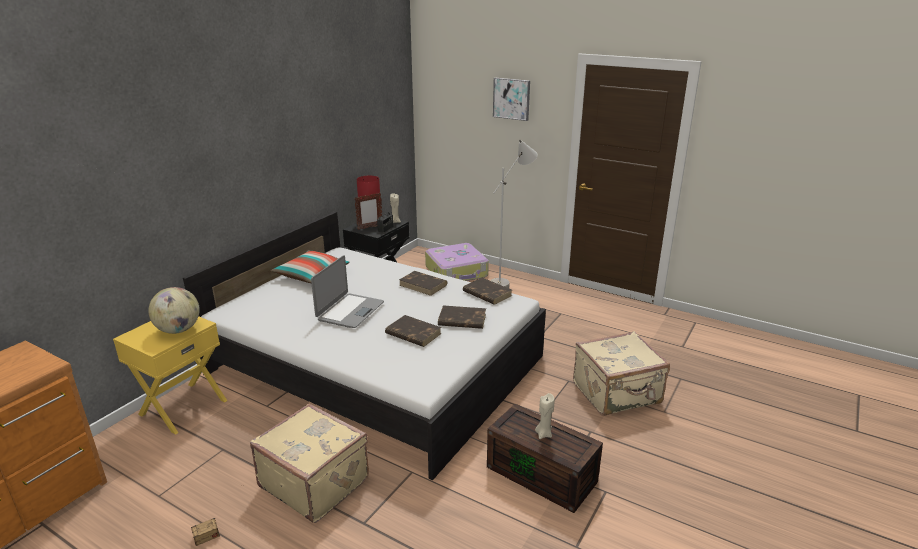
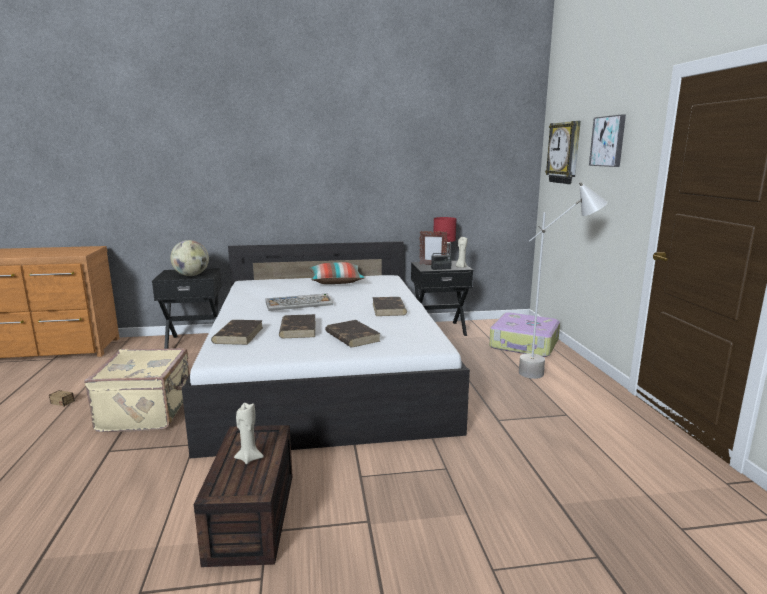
camera: 50 degrees right, 10 degrees down
yellow nightstand [113,317,227,435] -> black nightstand [152,268,222,349]
laptop [311,255,384,328] -> keyboard [266,293,333,311]
brown book [463,278,512,305] -> brown book moved to [211,320,263,345]
beige suitcase [573,331,670,416] -> none
none -> wall clock [545,121,581,184]

